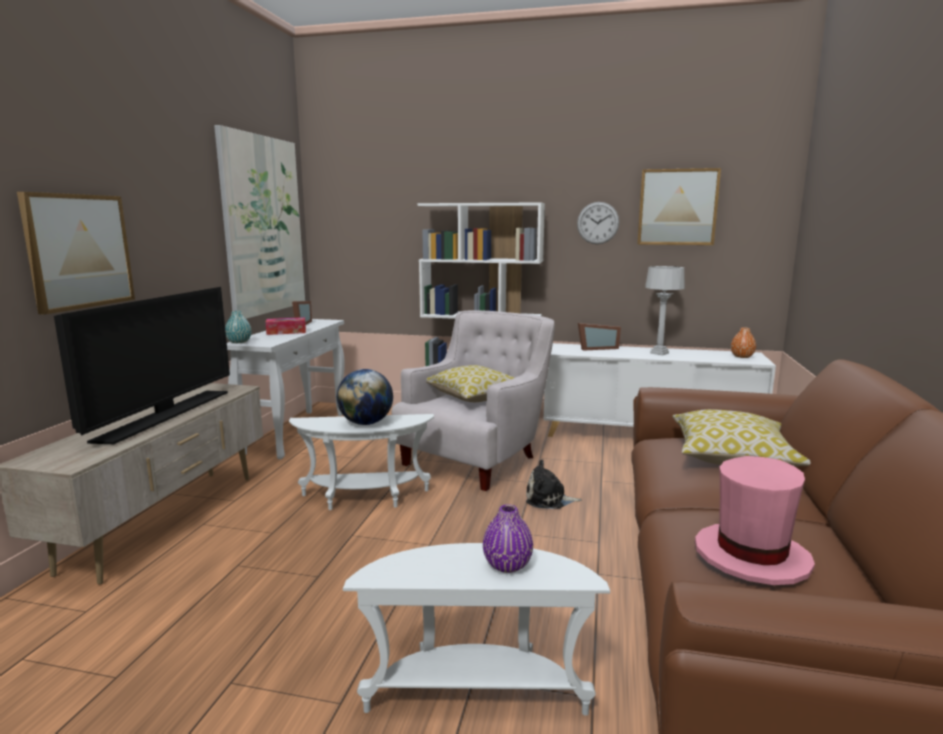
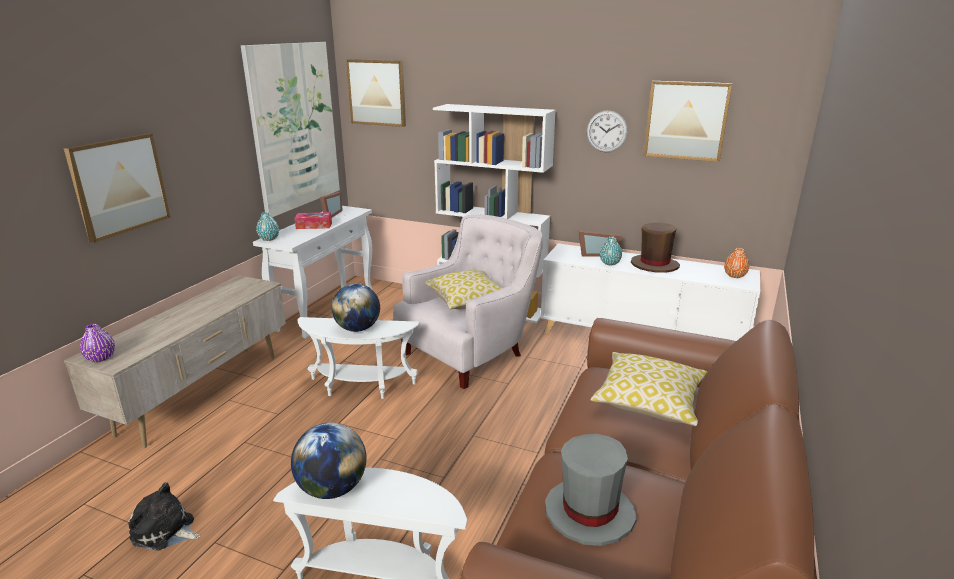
camera: 10 degrees right, 10 degrees up
television [54,287,230,444] -> none
purple vase [483,504,533,573] -> purple vase moved to [80,323,115,362]
plush toy [526,460,582,509] -> plush toy moved to [128,483,200,551]
grey table lamp [645,266,685,356] -> brown hat [631,222,680,273]
pink hat [695,456,815,585] -> grey hat [545,434,637,546]
none -> globe [291,422,366,499]
none -> picture [346,59,406,127]
none -> turquoise vase [600,236,622,265]

